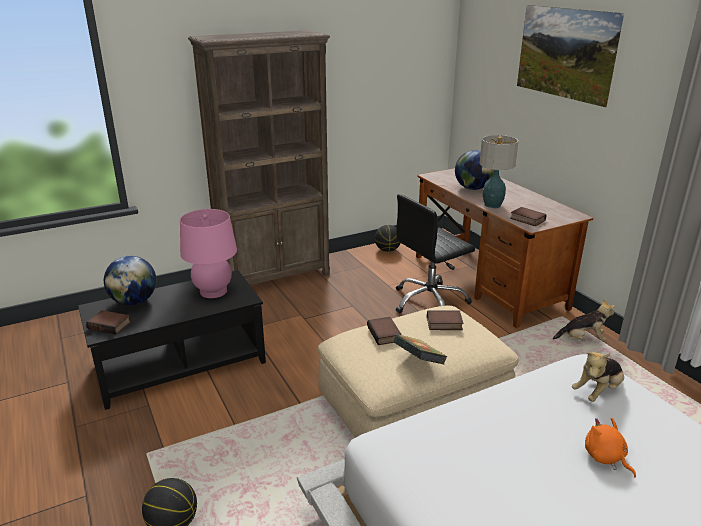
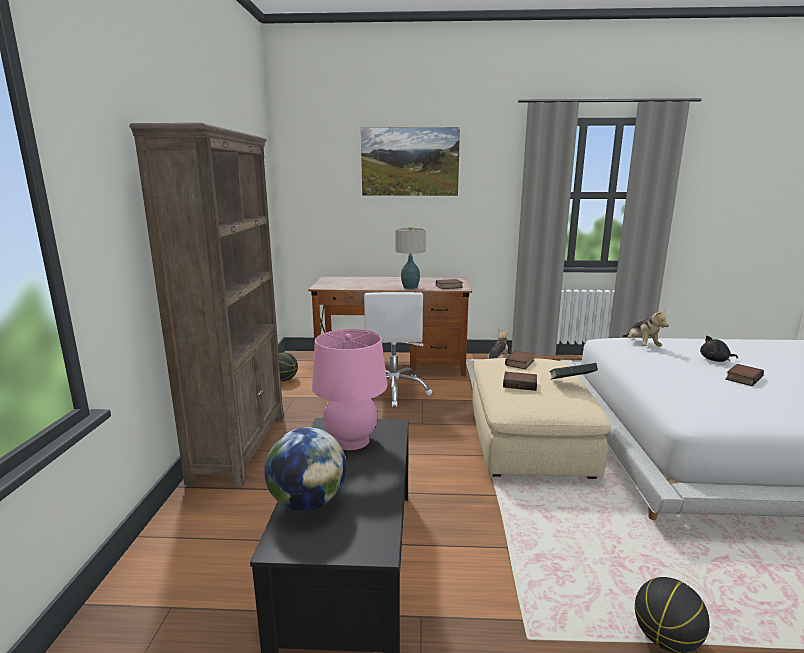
camera: 60 degrees left, 10 degrees down
book [86,310,131,335] -> book moved to [726,364,764,386]
black office chair [396,194,475,313] -> white office chair [364,292,432,407]
globe [455,150,494,190] -> none
orange plush toy [585,418,636,477] -> black plush toy [700,336,738,362]

